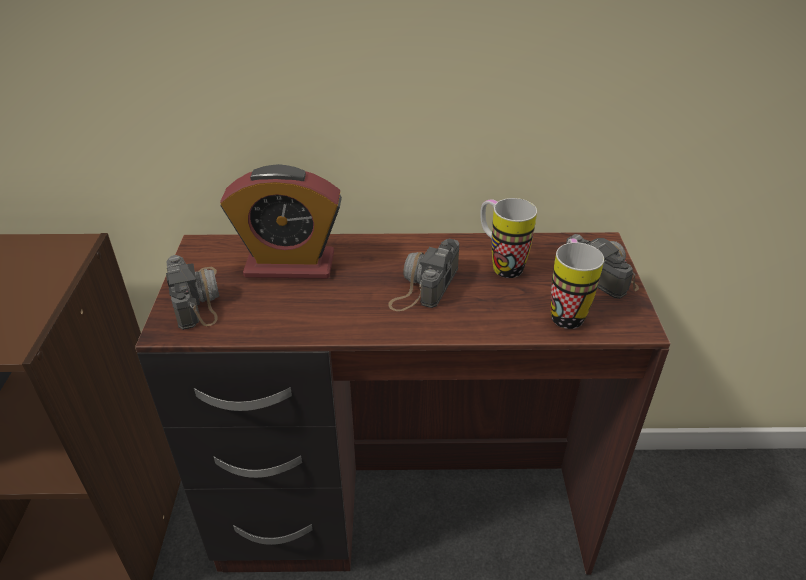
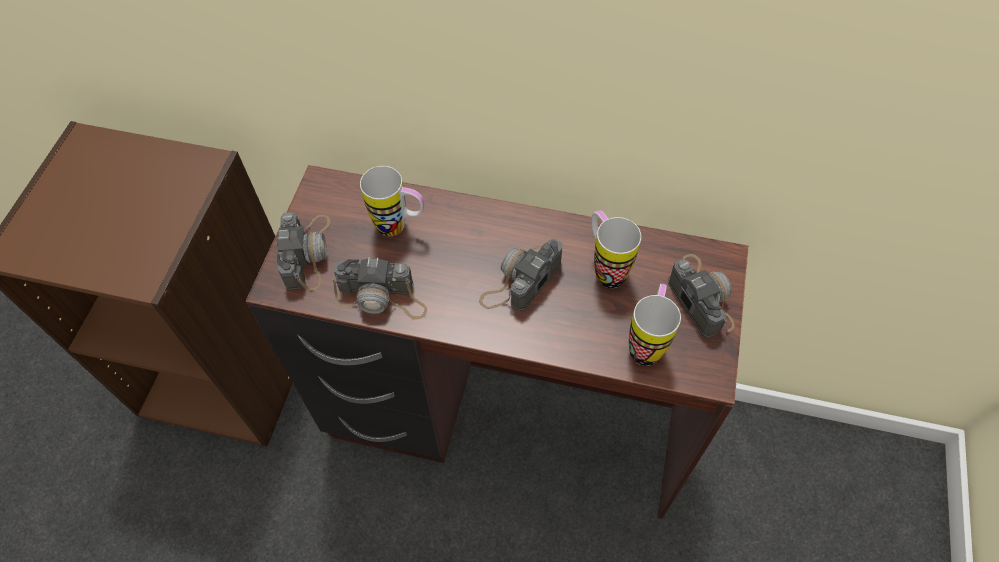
camera: 15 degrees right, 20 degrees up
alarm clock [220,164,342,279] -> mug [360,166,424,237]
none -> camera [333,257,427,319]

